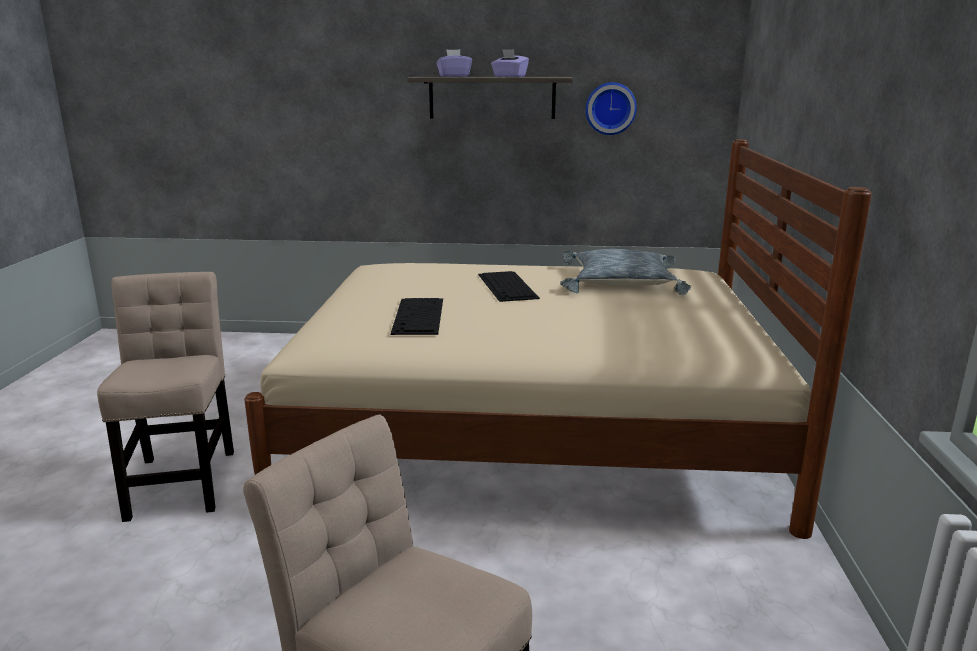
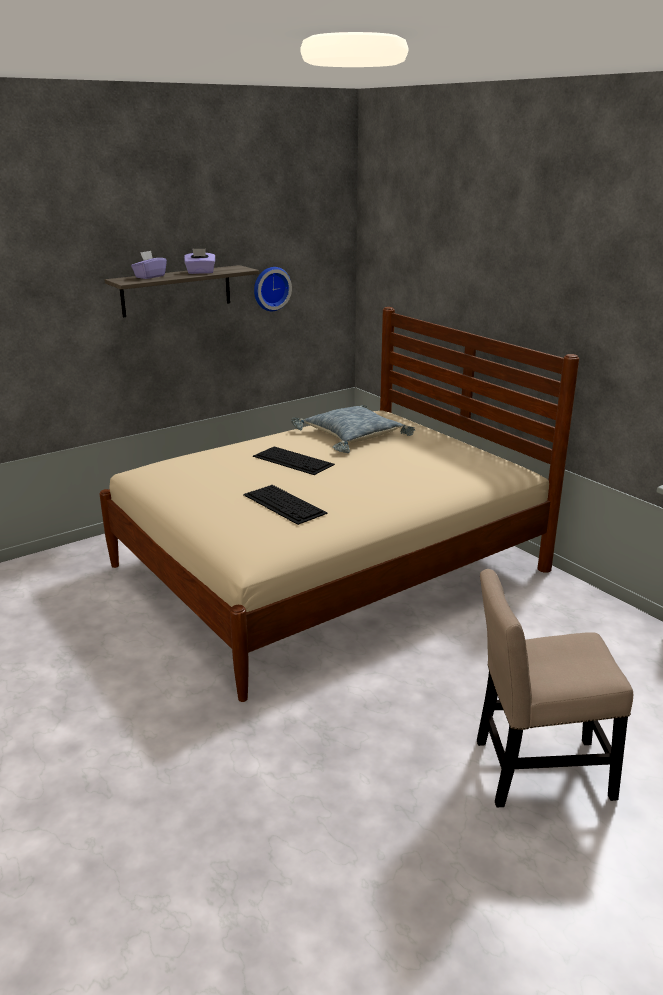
camera: 40 degrees left, 5 degrees up
beige chair [97,272,234,522] -> none

